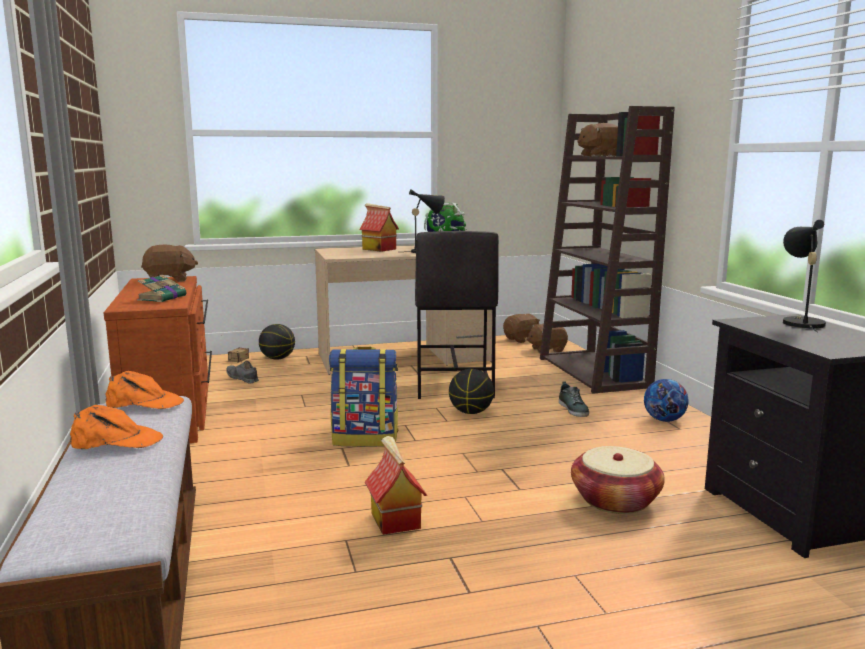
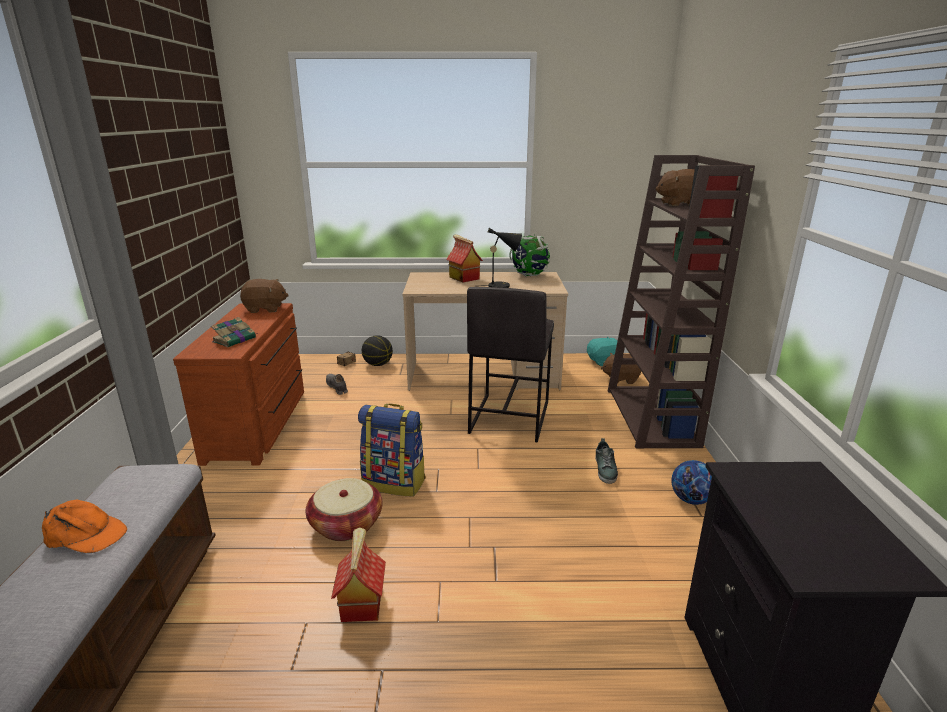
camera: 15 degrees right, 10 degrees up
orange cap [105,371,184,409] -> none
basketball [449,369,494,414] -> none
brown plush toy [503,314,540,343] -> turquoise plush toy [587,336,617,366]
basket [571,446,665,514] -> basket moved to [306,478,382,541]
black table lamp [783,220,826,333] -> none

